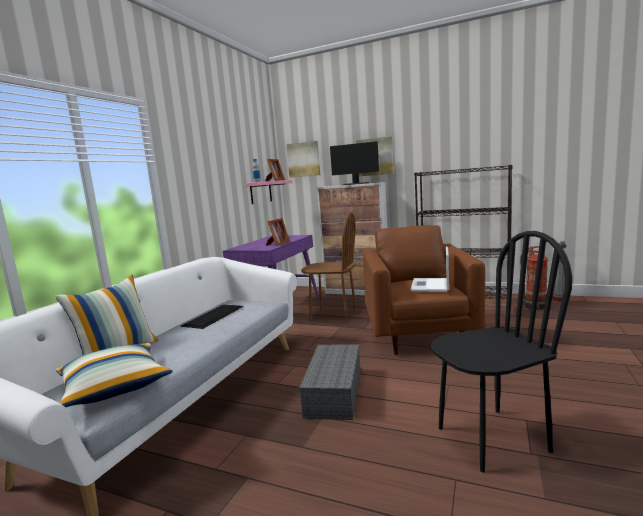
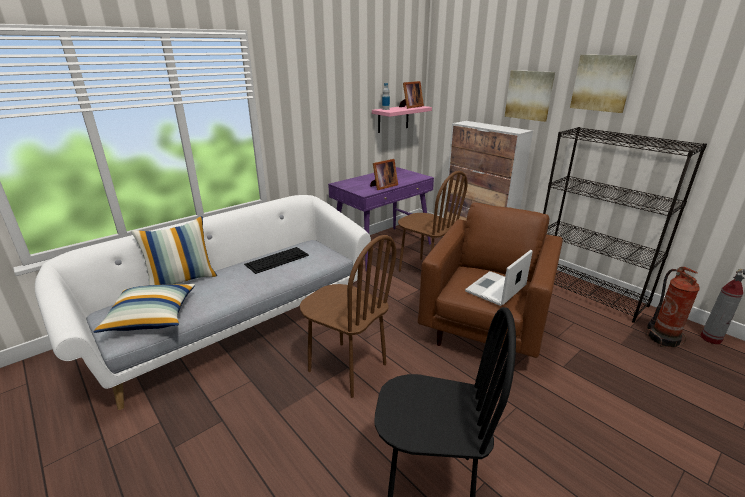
camera: 25 degrees right, 15 degrees up
picture [286,141,320,178] -> picture moved to [570,55,638,113]
grey storage box [299,345,361,420] -> brown chair [300,235,396,398]
monitor [330,141,379,186] -> none

